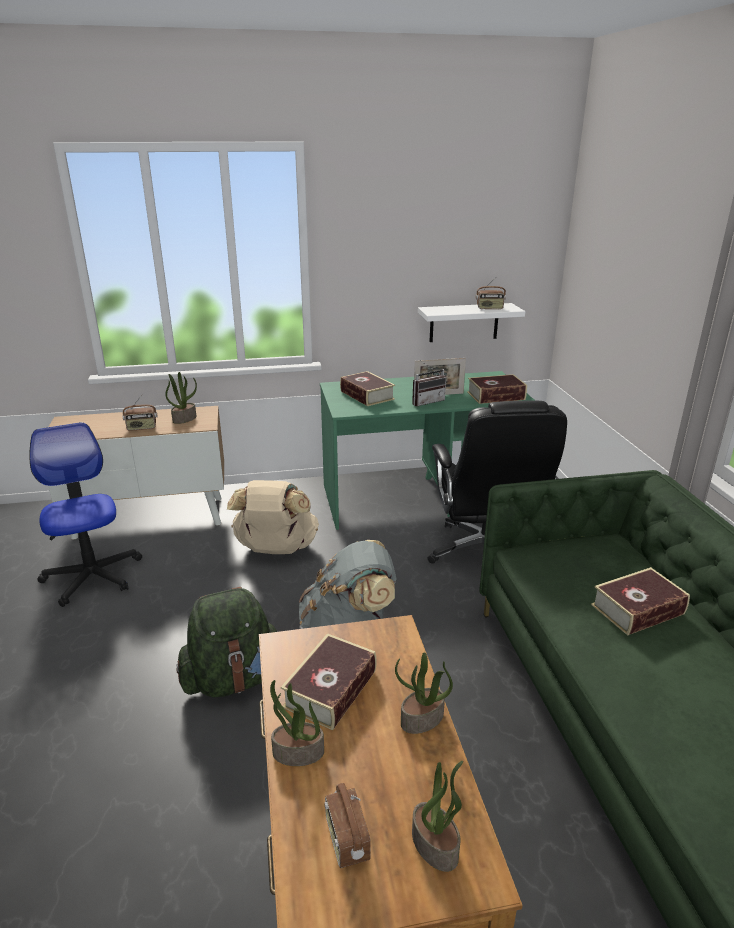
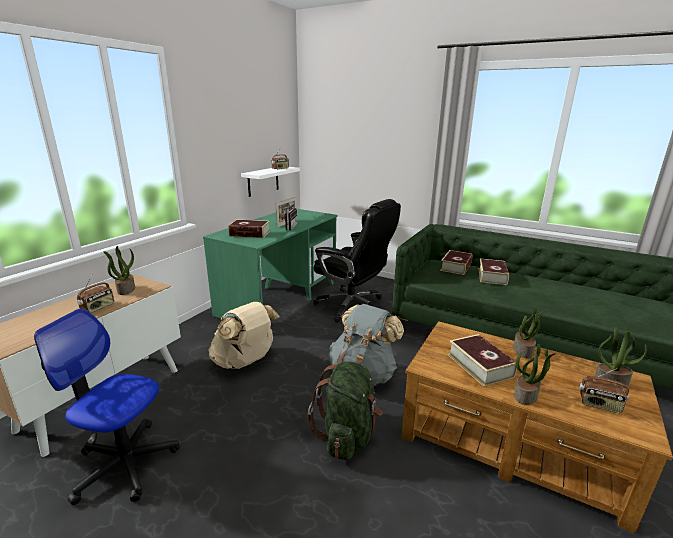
camera: 50 degrees left, 5 degrees down
book [467,374,527,404] -> book moved to [440,250,472,275]

